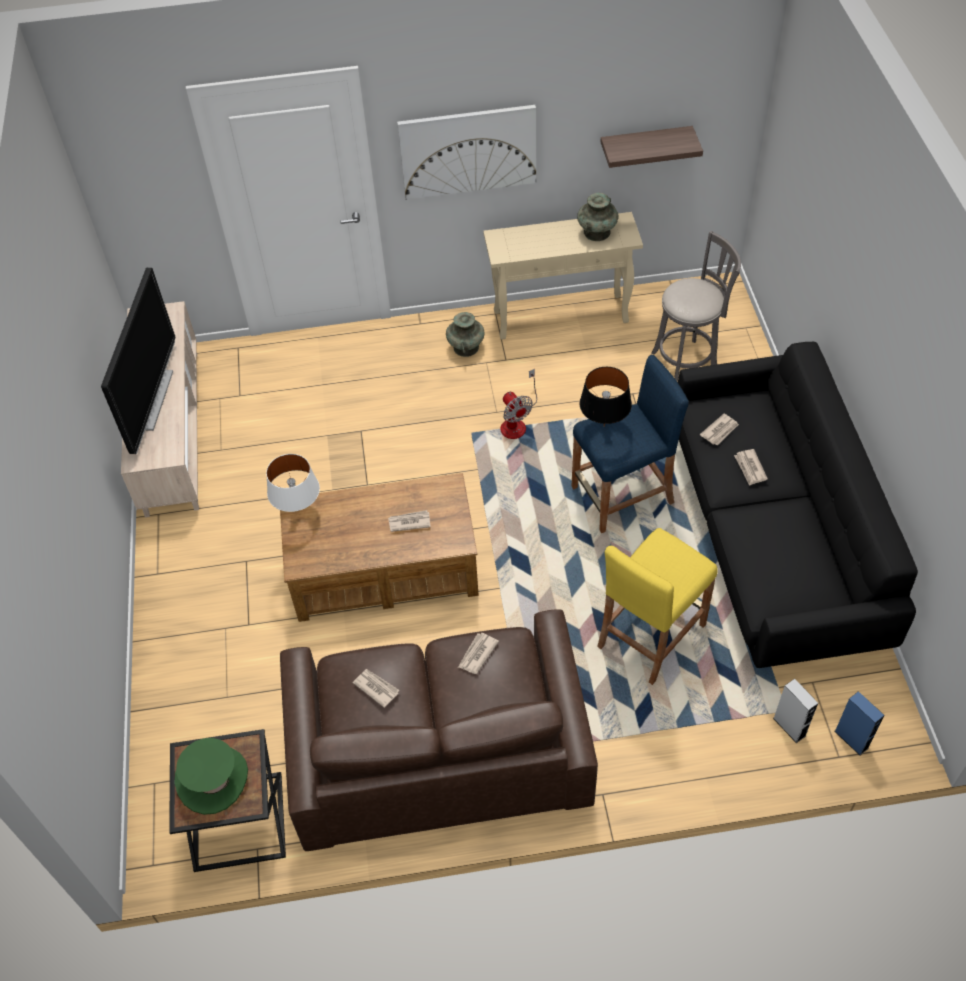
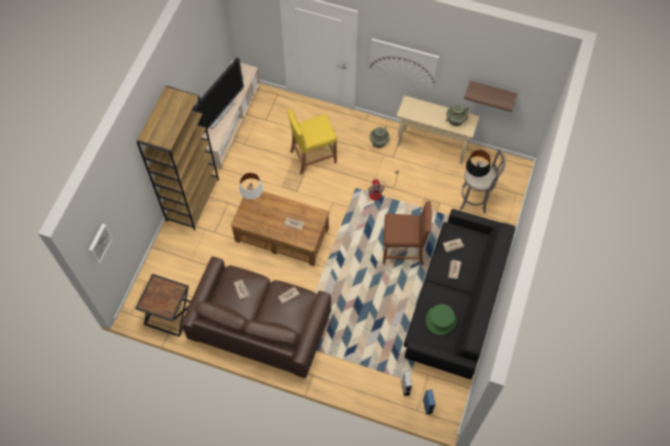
camera: 25 degrees right, 10 degrees up
green hat [174,738,248,815] -> green hat moved to [426,304,456,335]
blue stool [571,354,689,533] -> brown stool [383,201,432,266]
black table lamp [579,367,632,426] -> black table lamp moved to [466,150,491,177]
yellow stool [597,528,718,685] -> yellow stool moved to [287,109,337,175]
none -> picture [89,223,113,264]
none -> brown bookcase [137,86,219,230]

